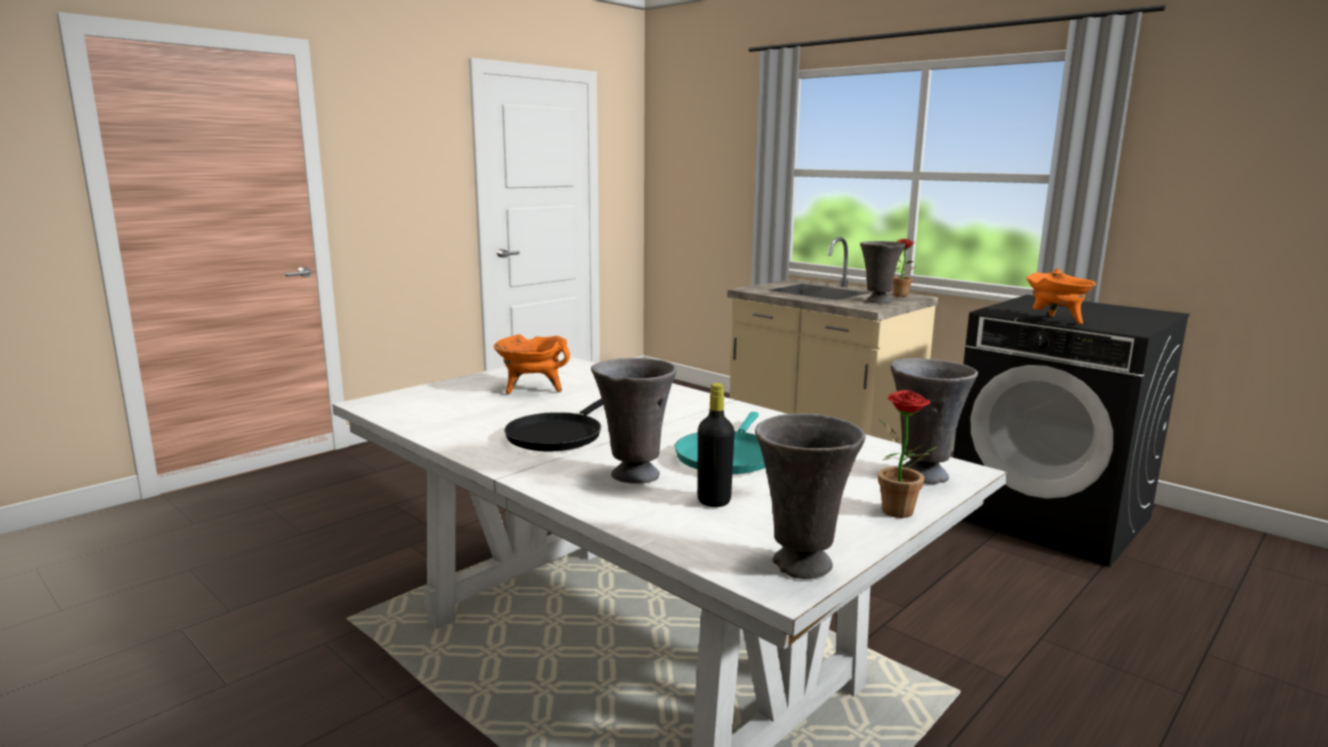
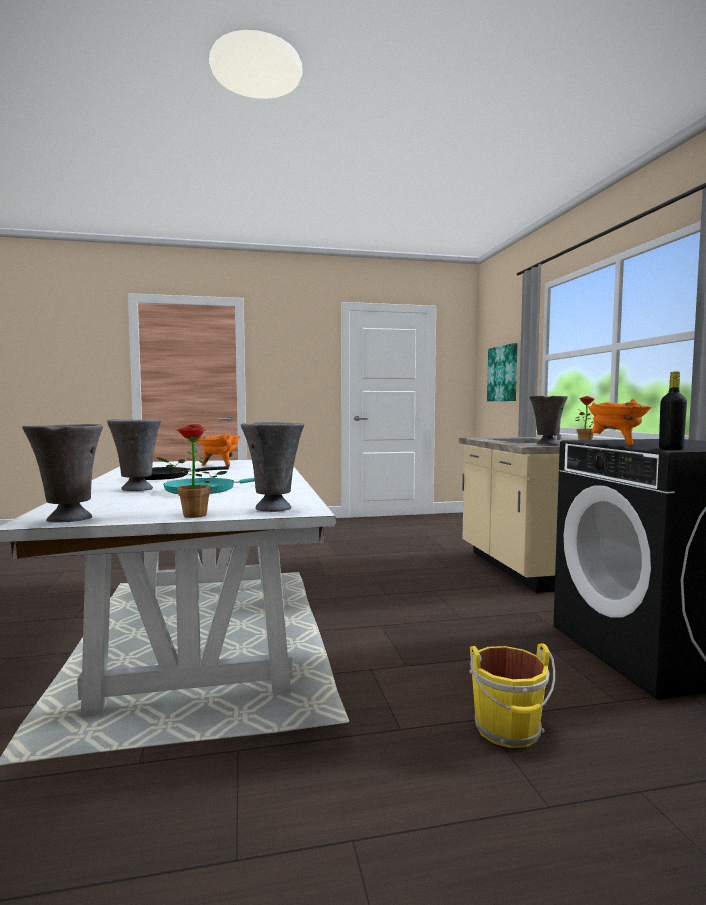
camera: 35 degrees right, 10 degrees down
black bottle [697,383,734,507] -> black bottle moved to [659,372,687,450]
none -> yellow bucket [470,643,555,748]
none -> picture [487,343,518,401]

